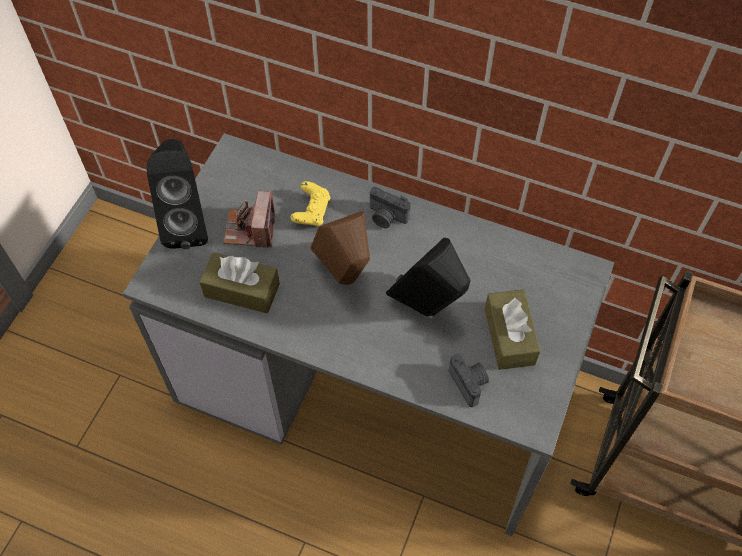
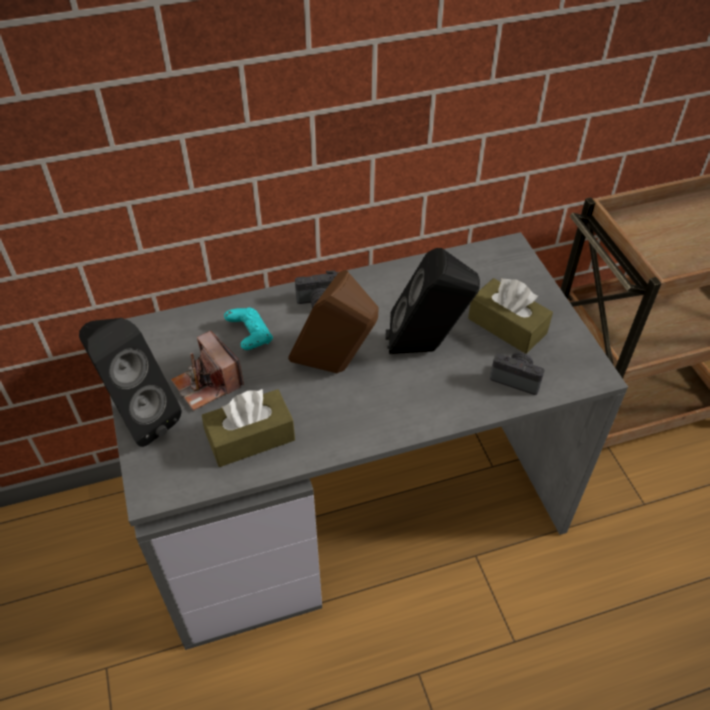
camera: 40 degrees left, 10 degrees down
yellow game controller [291,181,330,226] -> turquoise game controller [224,308,273,350]

